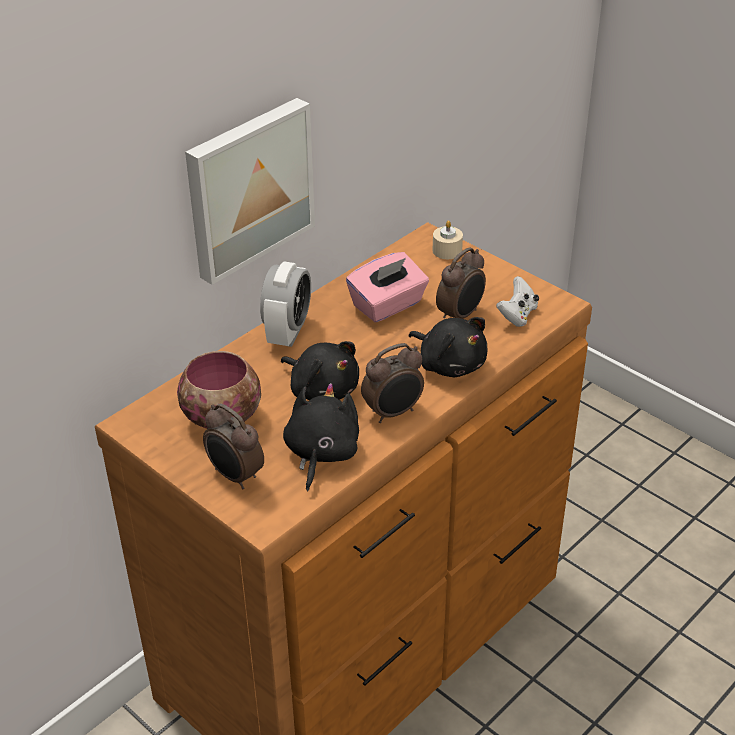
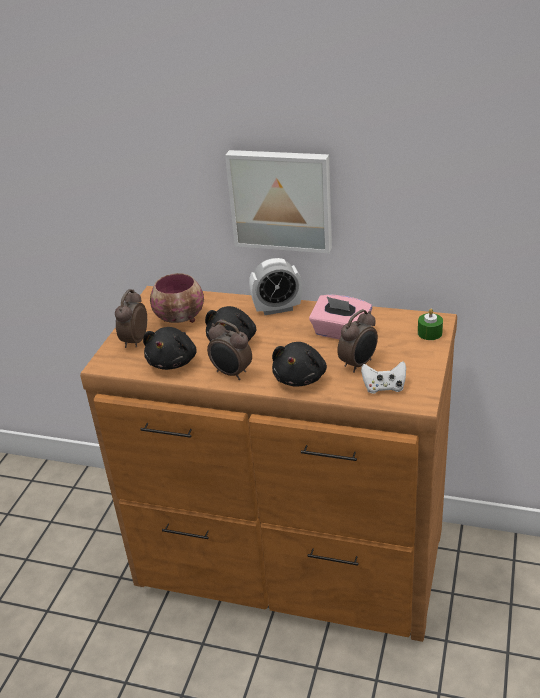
camera: 65 degrees right, 5 degrees down
black plush toy [283,383,359,491] -> black plush toy turned 120 degrees clockwise [143,327,197,370]
beige candle [433,220,463,259] -> green candle [418,309,443,340]
alarm clock [436,247,486,319] -> alarm clock turned 60 degrees counterclockwise [337,309,378,373]

